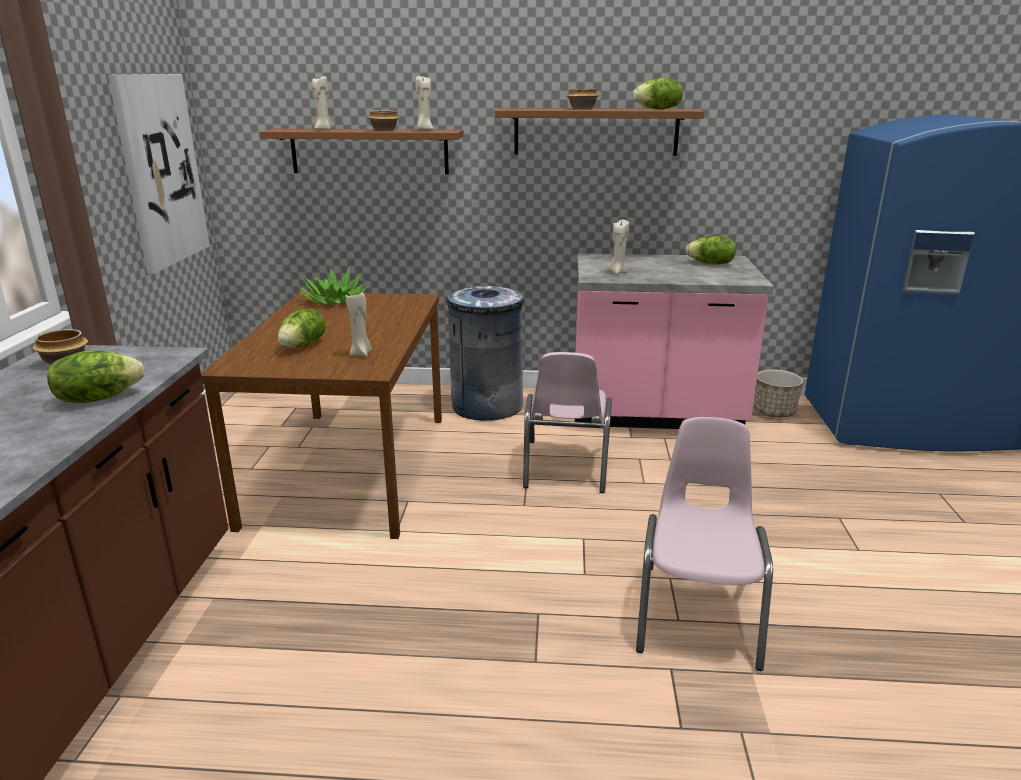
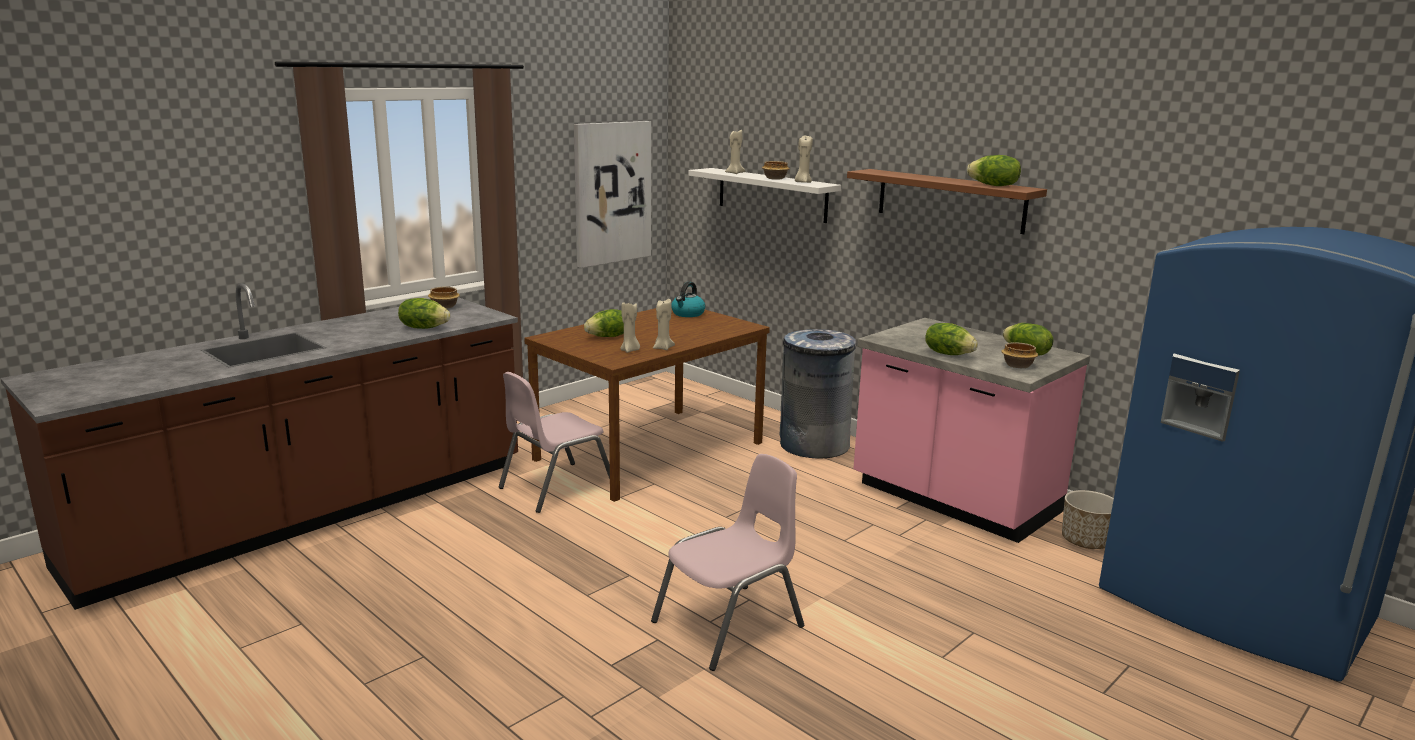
camera: 40 degrees right, 5 degrees down
brown shelf [259,129,464,174] -> white shelf [688,168,841,223]
potted plant [298,267,368,305] -> kettle [671,282,705,317]
pink chair [523,352,612,493] -> pink chair moved to [499,372,610,513]
bowl [567,89,599,109] -> bowl moved to [1001,342,1038,368]
beige candle [608,220,629,274] -> beige candle moved to [653,299,675,350]
none -> lettuce [925,323,978,355]

